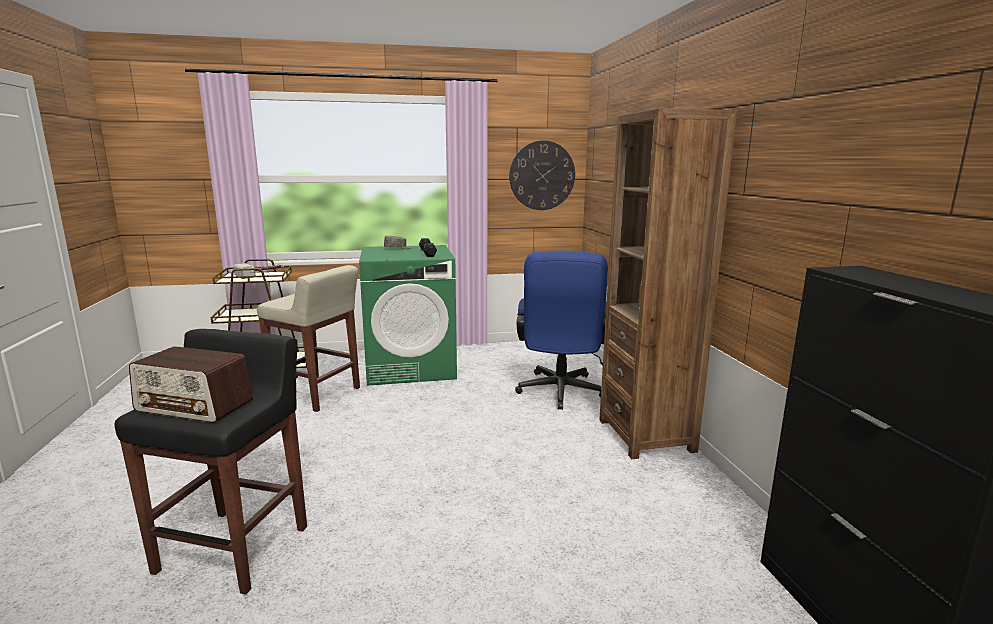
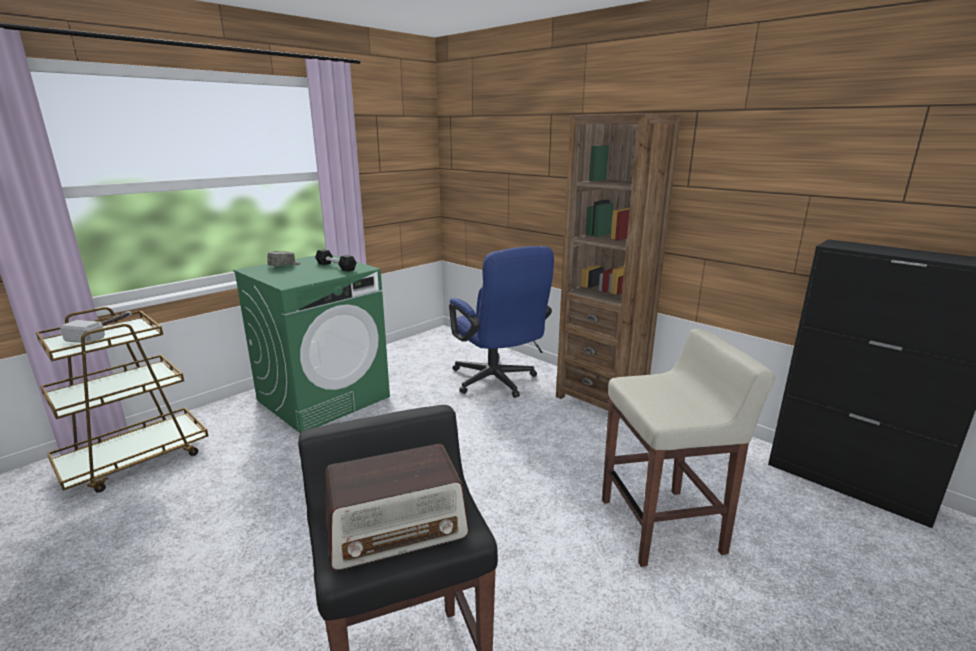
camera: 35 degrees left, 5 degrees up
beige stool [257,265,360,412] -> beige stool moved to [602,329,776,567]
wall clock [509,140,575,210] -> none

